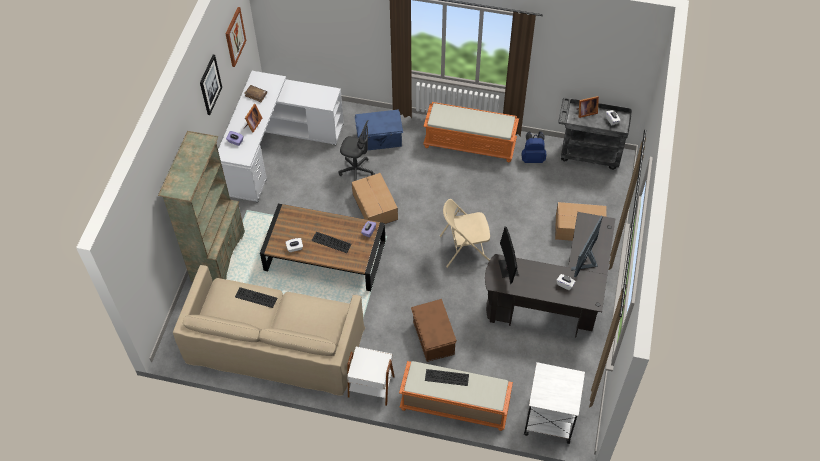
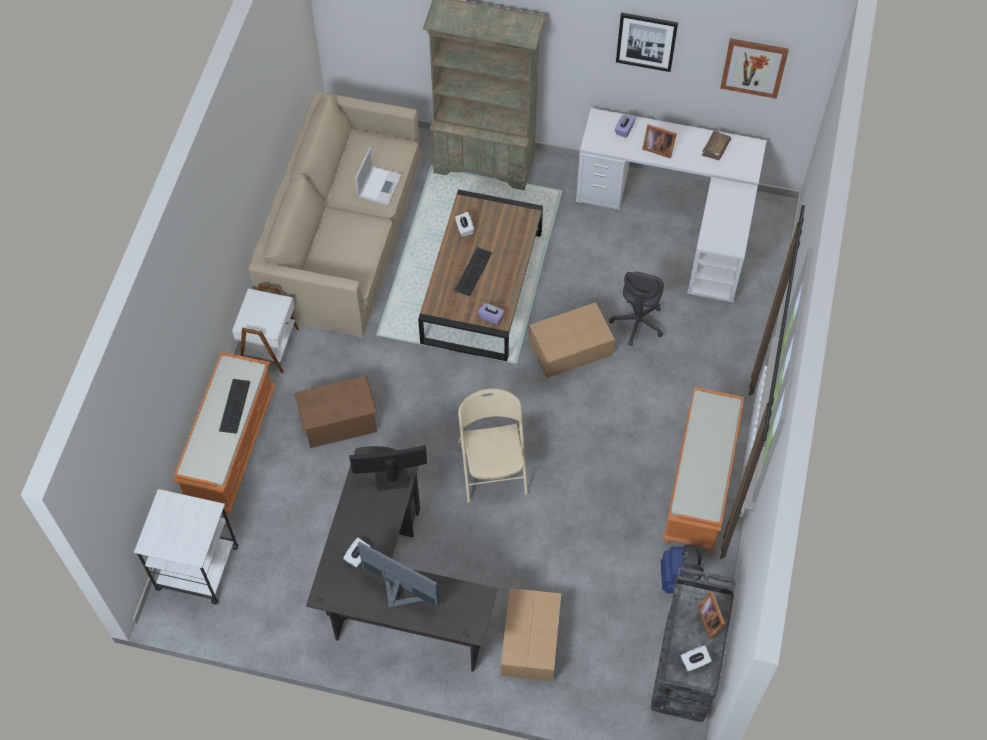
camera: 90 degrees right, 5 degrees up
keyboard [235,287,277,308] -> laptop [355,147,402,205]
blue storage box [355,109,403,151] -> none

